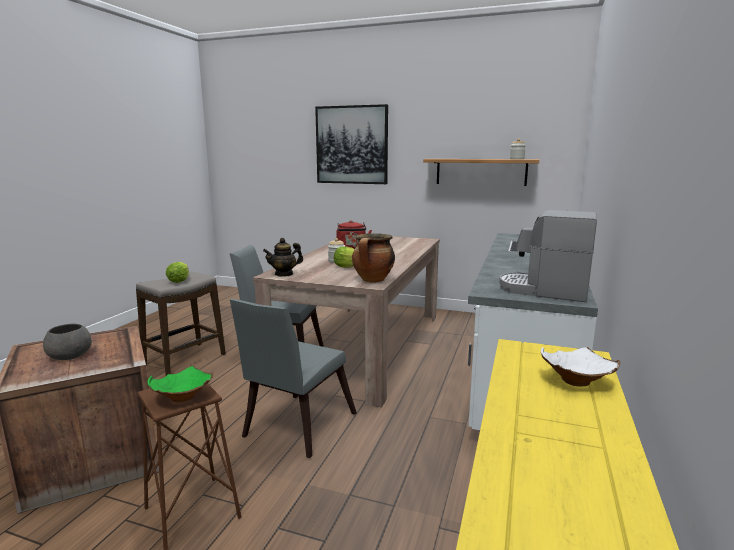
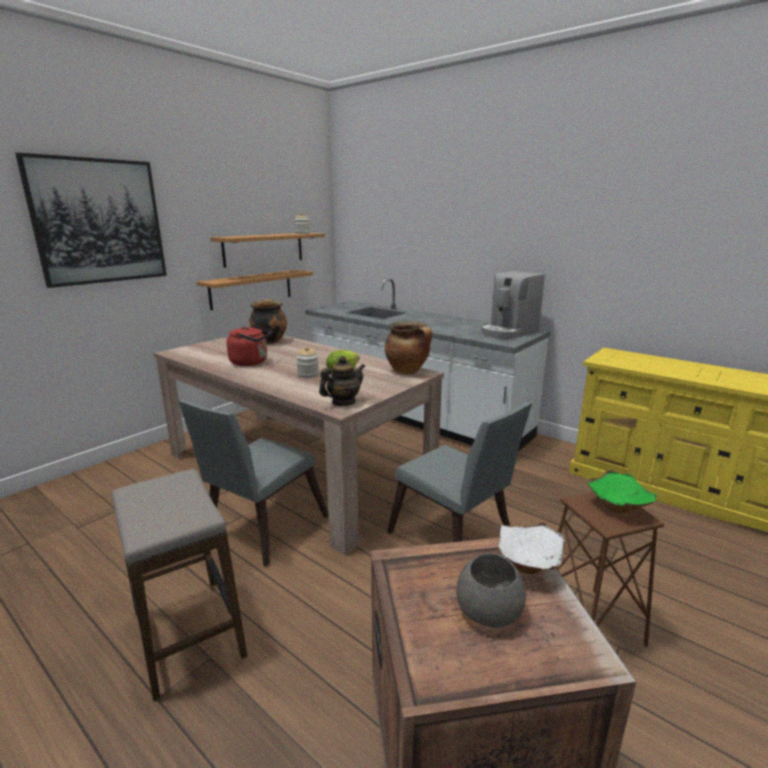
camera: 70 degrees left, 5 degrees up
lettuce [166,262,189,283] -> none
teapot [263,238,303,277] -> teapot turned 120 degrees counterclockwise [319,356,365,406]
white bowl [541,347,620,387] -> white bowl moved to [498,522,565,574]
none -> shelf [197,270,313,310]
none -> cooking pot [250,299,287,344]

